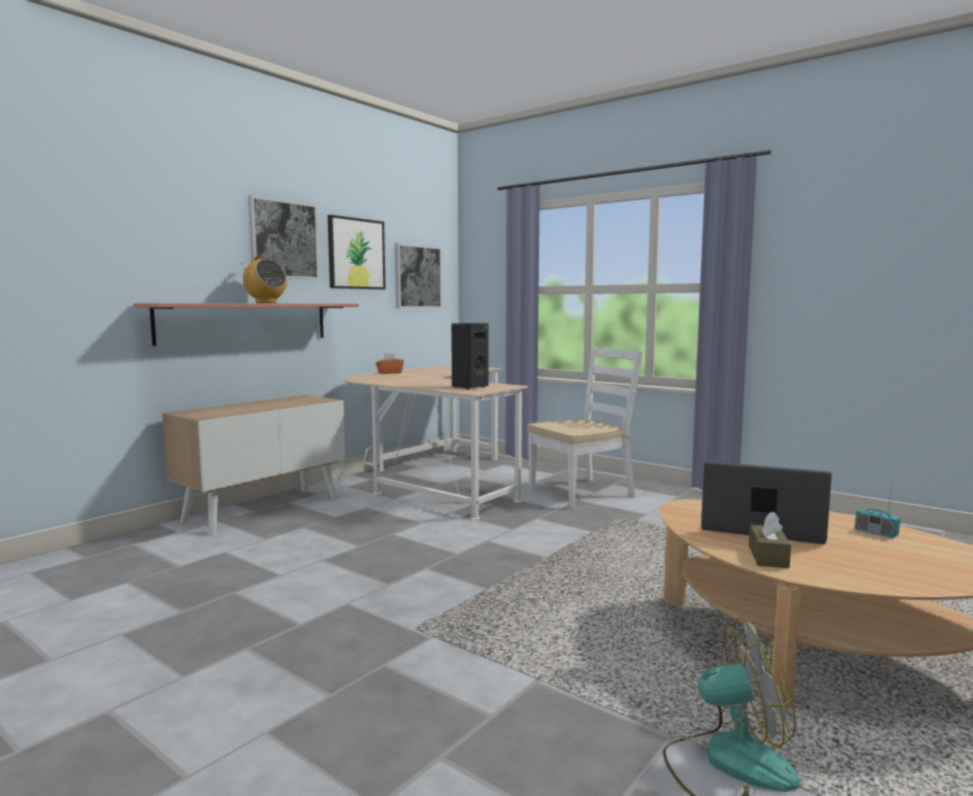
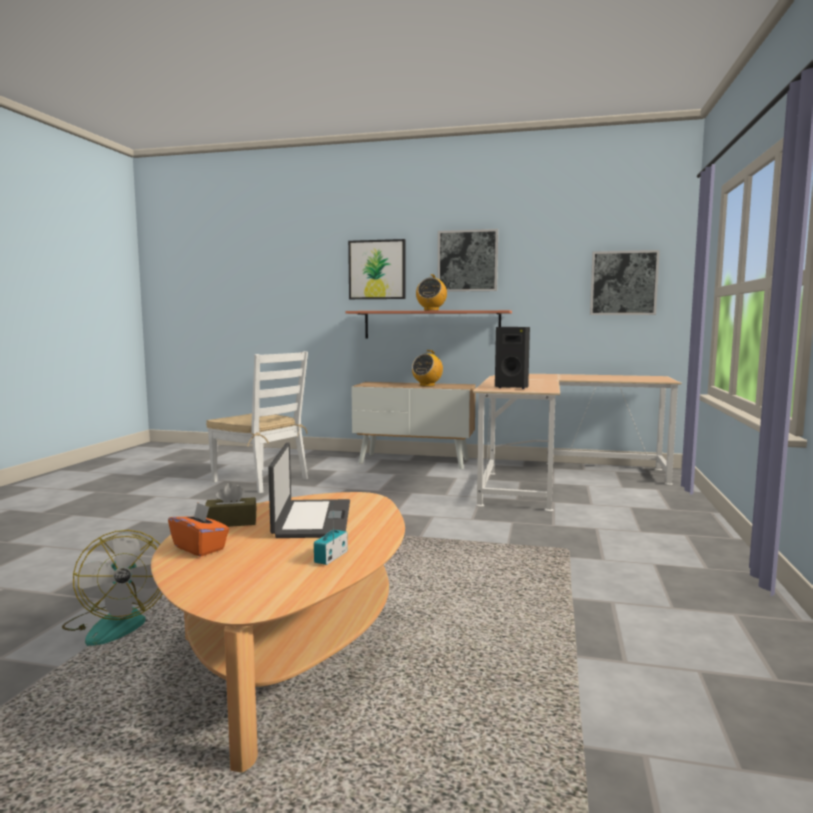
camera: 65 degrees right, 0 degrees up
picture [328,215,386,289] -> picture moved to [348,239,405,299]
orange tissue box [376,353,404,374] -> orange tissue box moved to [168,502,230,557]
white chair [527,347,643,508] -> white chair moved to [206,351,308,493]
none -> radio [412,350,443,387]

